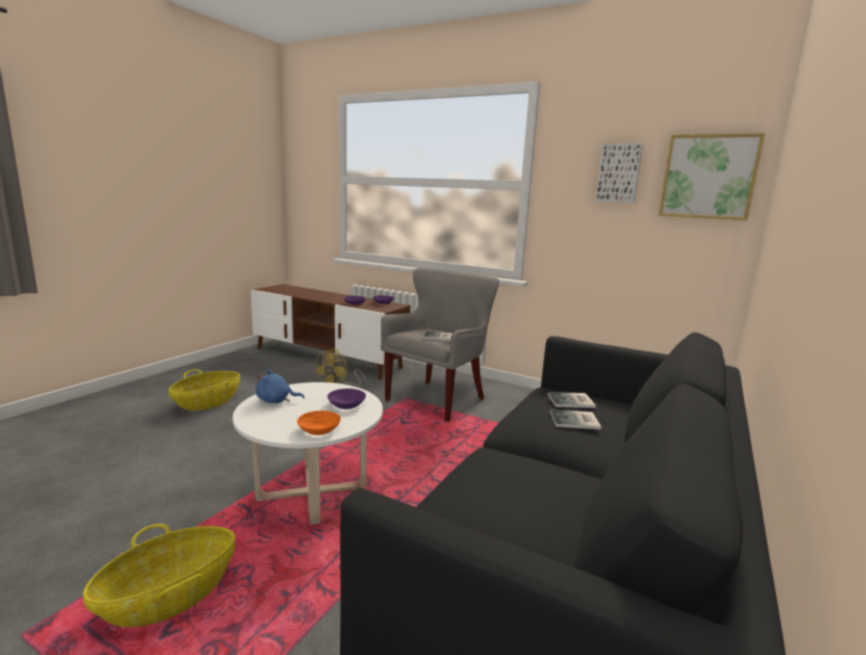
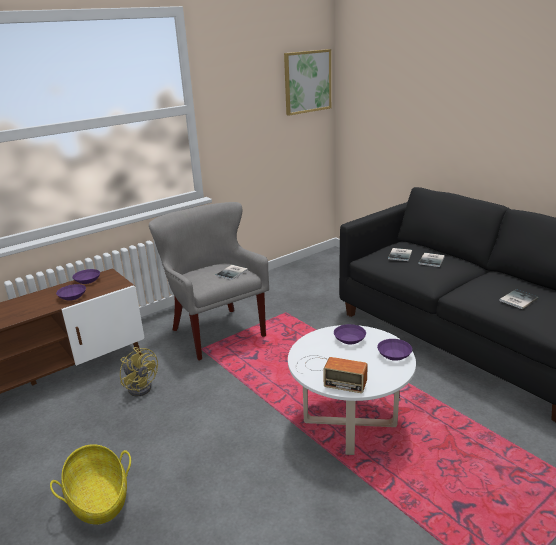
camera: 65 degrees left, 10 degrees up
basket [83,524,235,627] -> none
blue plush toy [256,369,304,403] -> radio [296,355,368,393]
orange bowl [297,411,341,435] -> purple bowl [377,339,412,361]
picture [596,143,643,203] -> none
none -> book [499,289,539,309]

